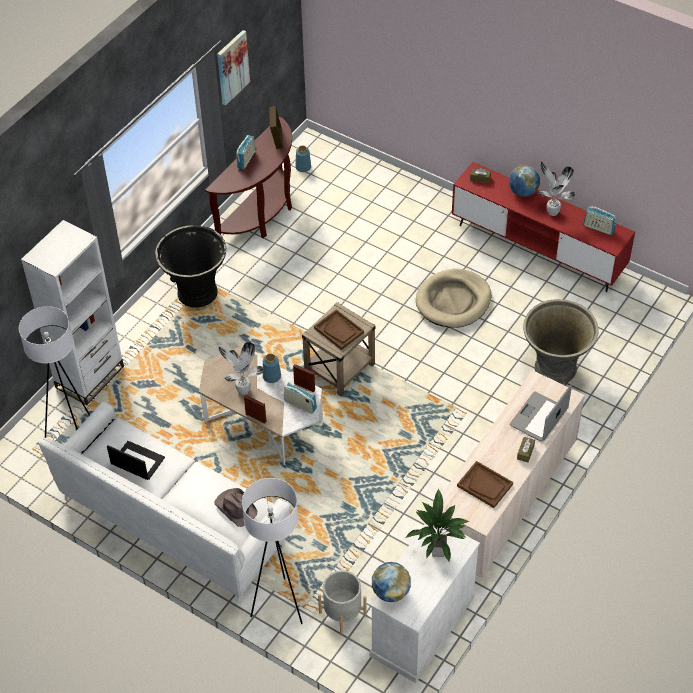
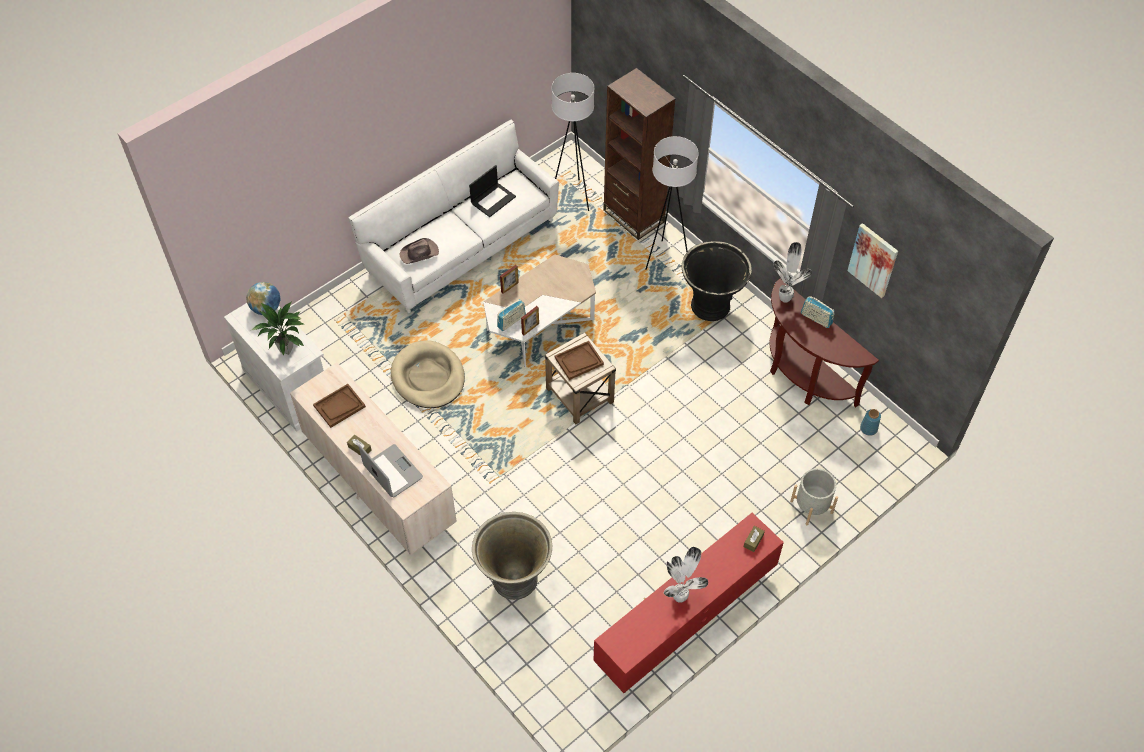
camera: 105 degrees right, 5 degrees up
white bookcase [21,220,124,405] -> brown bookcase [603,68,676,240]
potted plant [218,342,263,395] -> potted plant moved to [773,242,812,303]
white floor lamp [242,478,303,624] -> white floor lamp moved to [645,136,699,270]
blue vase [263,353,281,383] -> none
picture frame [269,106,283,149] -> none
grey planter [318,570,367,634] -> grey planter moved to [790,469,838,525]
beige dog bed [416,269,491,328] -> beige dog bed moved to [391,340,465,408]
globe [509,165,540,197] -> none
radio [583,206,616,235] -> none

